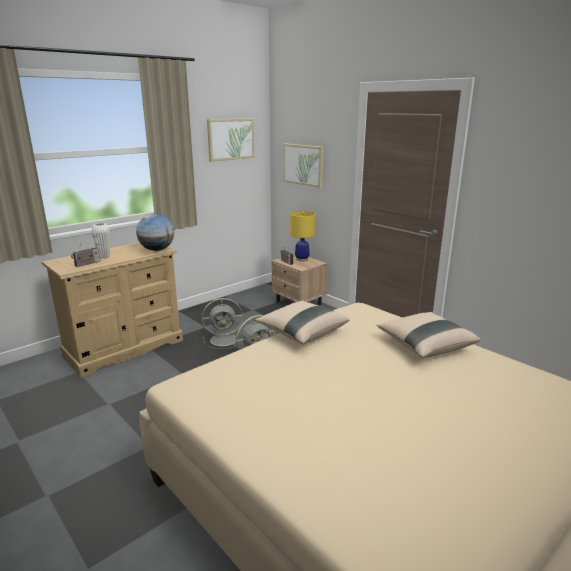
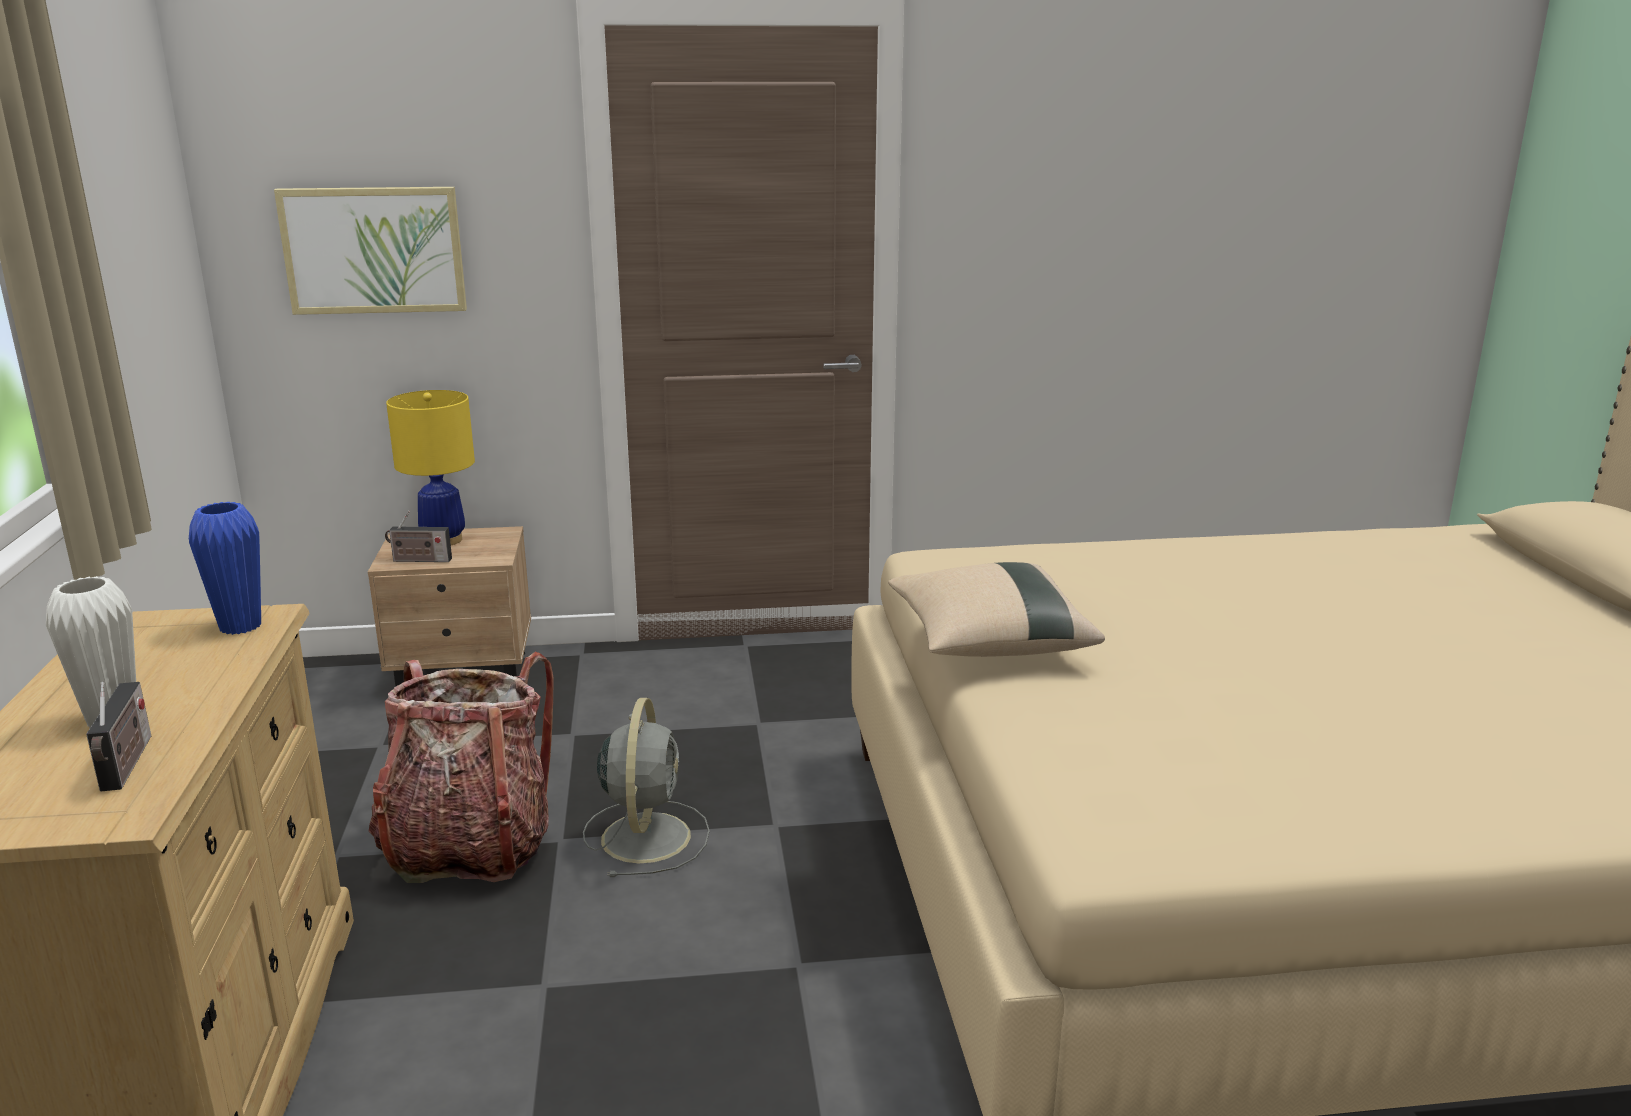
camera: 55 degrees left, 0 degrees up
globe [136,214,174,251] -> blue vase [189,502,261,635]
grey fan [202,298,243,349] -> backpack [369,652,554,883]
picture [207,118,254,162] -> none
beige pillow [377,312,481,358] -> none

